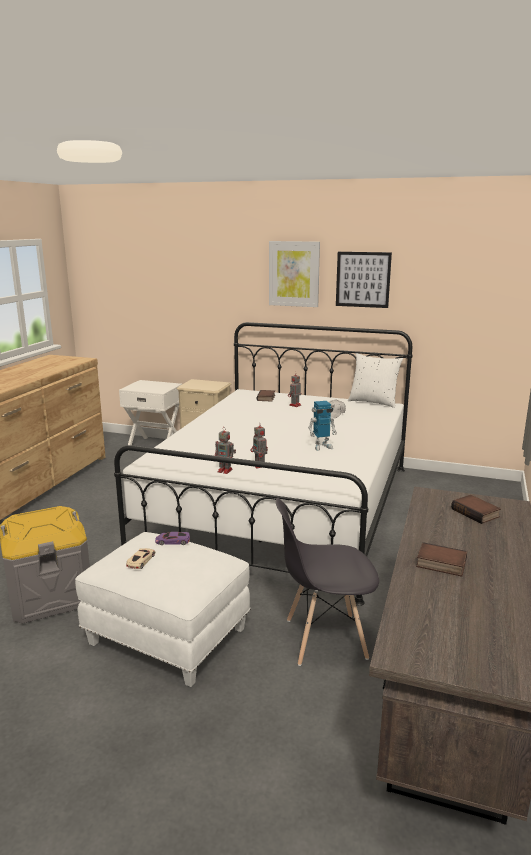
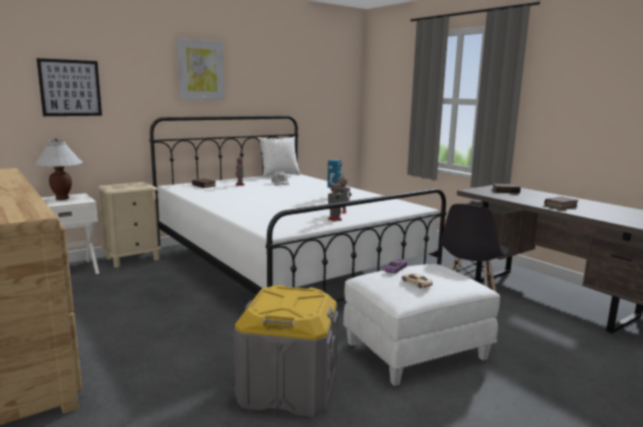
camera: 55 degrees left, 5 degrees down
picture [336,252,392,308] -> picture moved to [36,58,102,116]
none -> white table lamp [33,139,83,200]

